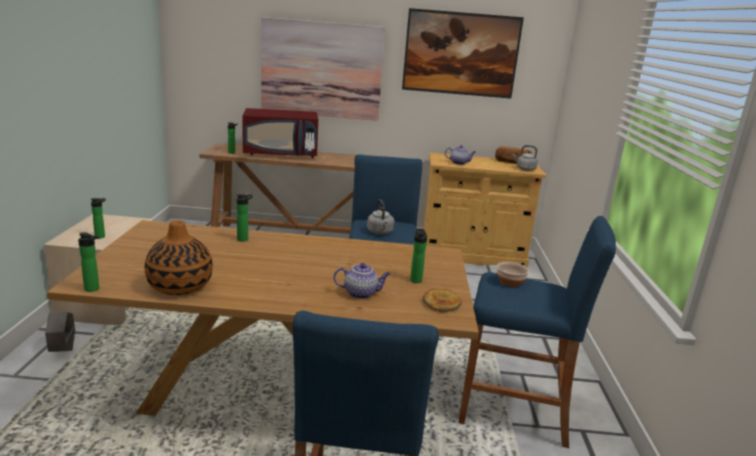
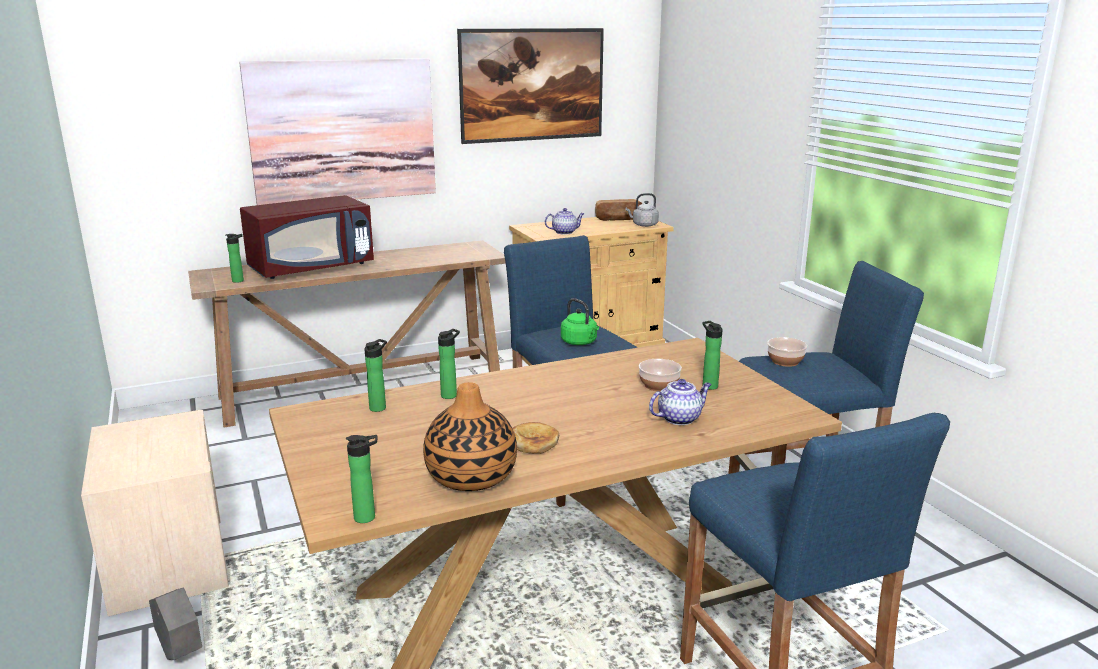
camera: 25 degrees left, 0 degrees up
bottle [90,198,106,239] -> bottle moved to [365,339,387,412]
grey kettle [367,199,394,234] -> green kettle [561,298,599,345]
bread [422,289,462,312] -> bread moved to [512,422,559,454]
none -> bowl [639,359,682,392]

